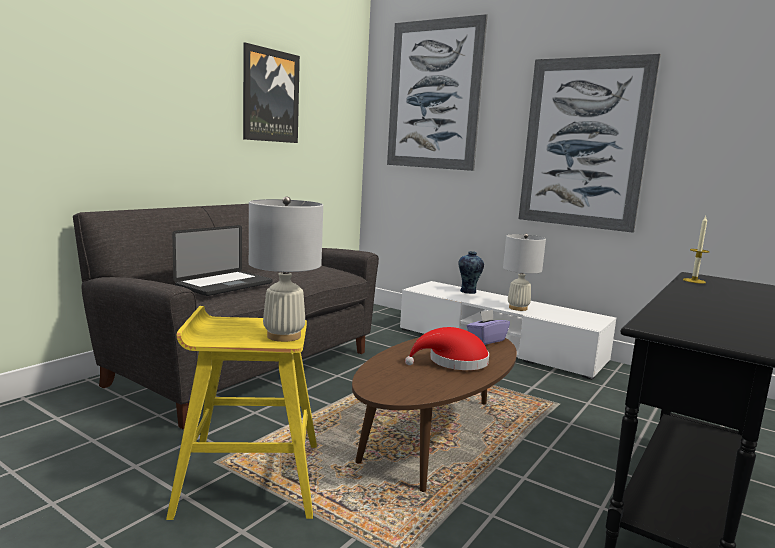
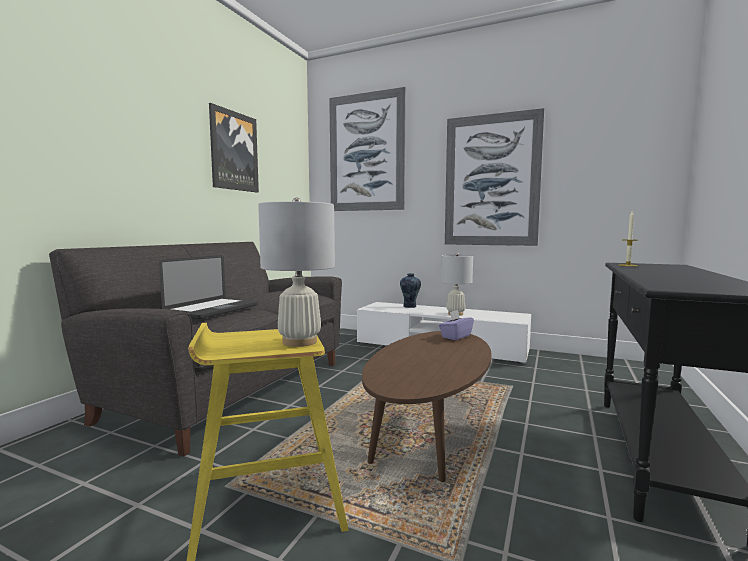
camera: 10 degrees left, 5 degrees down
red hat [405,327,489,370] -> none

